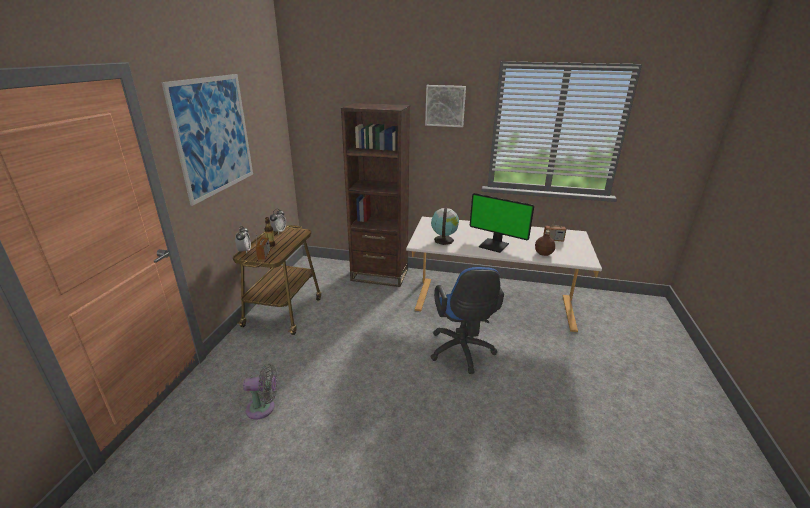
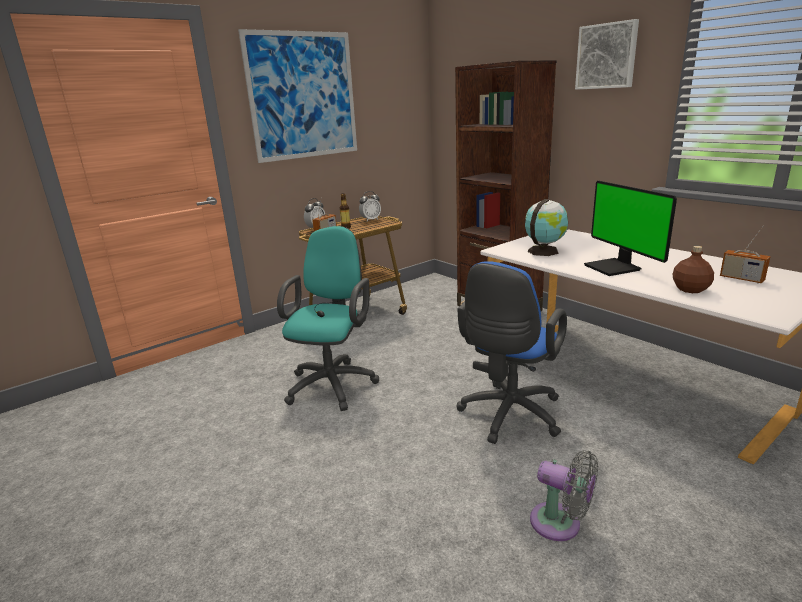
camera: 40 degrees right, 5 degrees down
grey fan [243,364,277,420] -> grey fan moved to [530,450,598,541]
none -> turquoise office chair [277,226,379,411]

